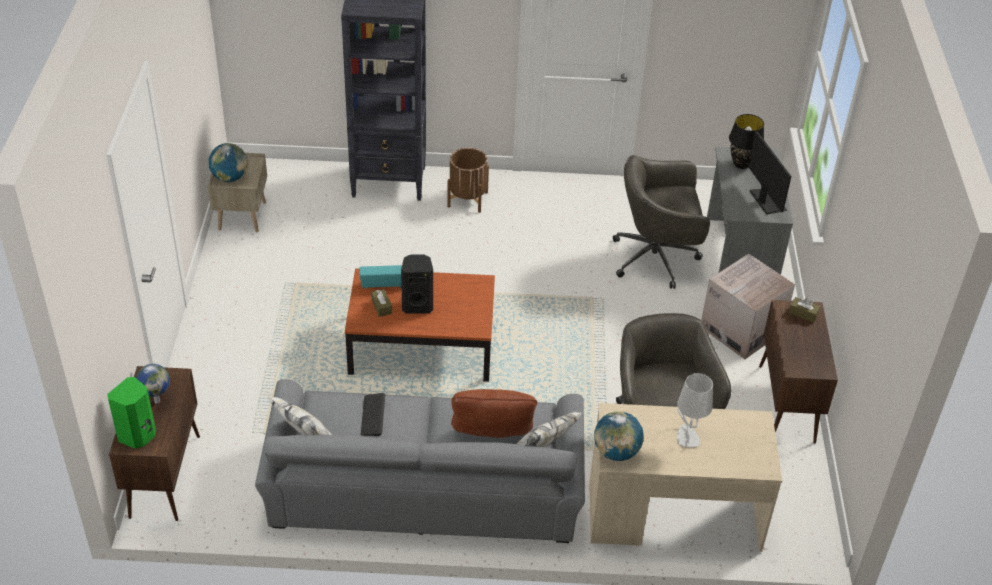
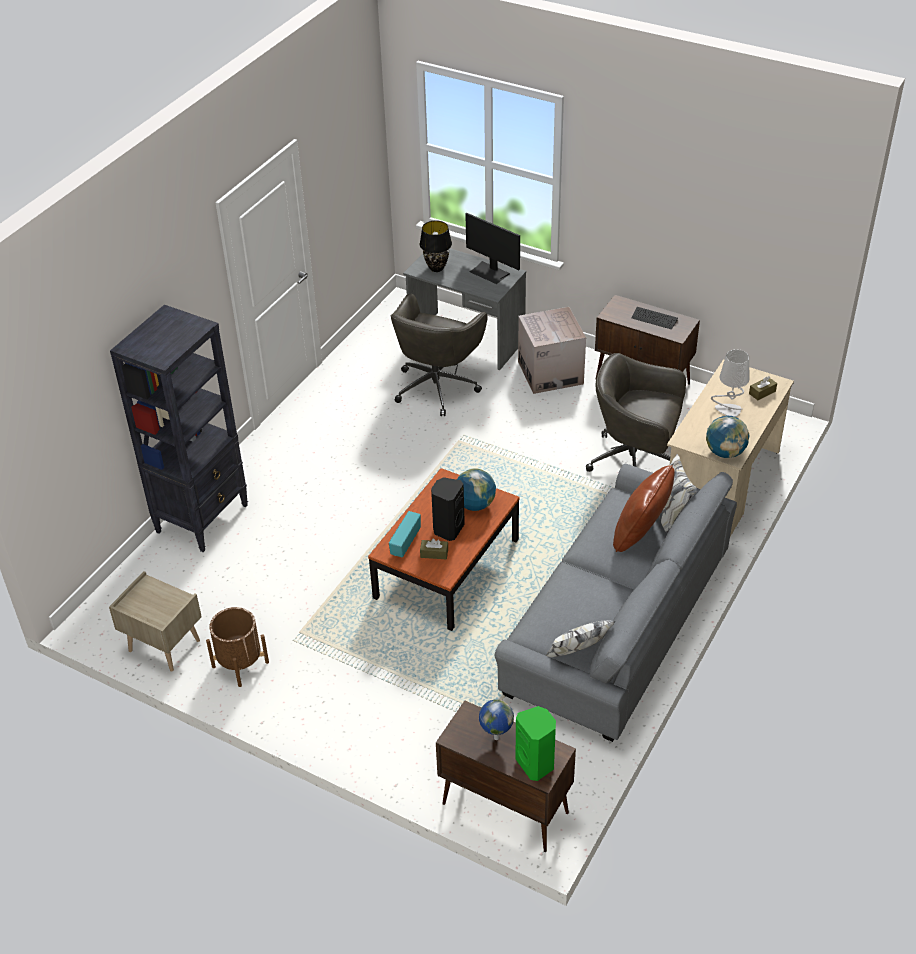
camera: 60 degrees left, 0 degrees up
globe [209,143,248,182] -> globe moved to [457,469,496,511]
keyboard [360,393,385,436] -> keyboard moved to [632,307,678,329]
brown planter [447,148,489,213] -> brown planter moved to [206,607,269,687]
monitor [748,131,791,215] -> monitor turned 150 degrees counterclockwise [465,213,520,284]
brown tissue box [789,297,820,323] -> brown tissue box moved to [749,376,777,400]

